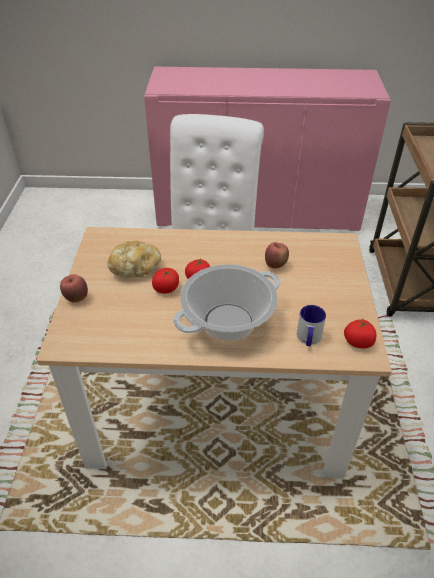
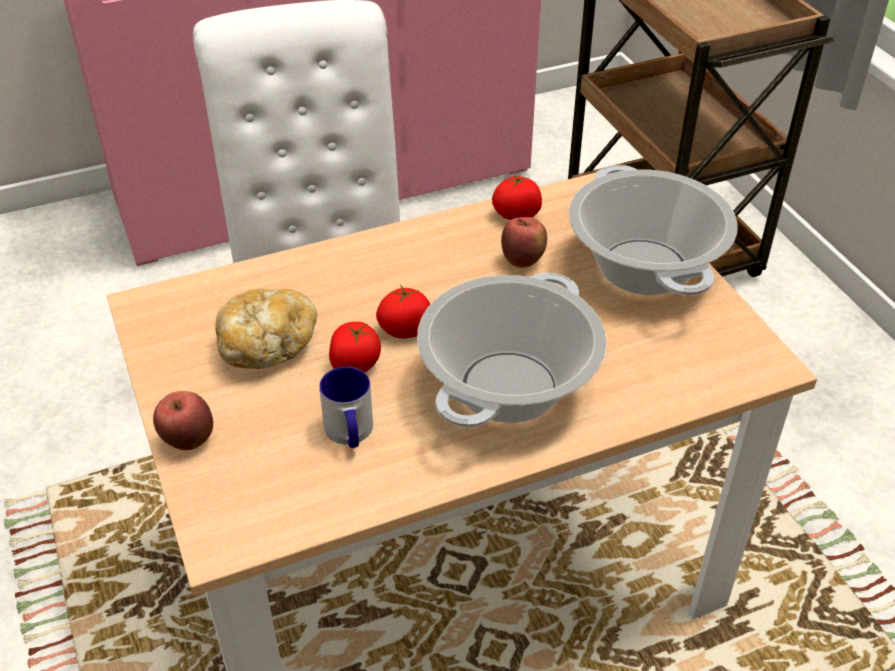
camera: 25 degrees left, 0 degrees up
mug [297,305,326,346] -> mug moved to [319,367,373,448]
tomato [344,319,376,348] -> tomato moved to [492,173,542,220]
none -> cooking pot [569,165,738,295]

